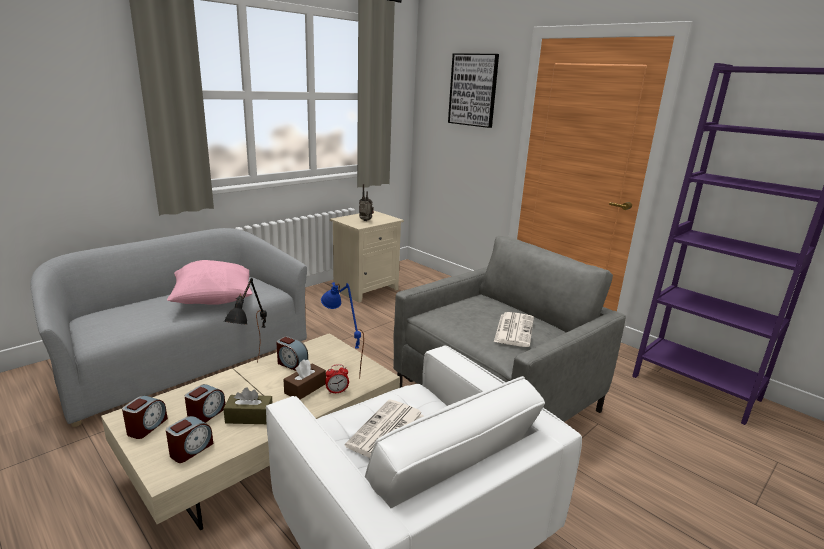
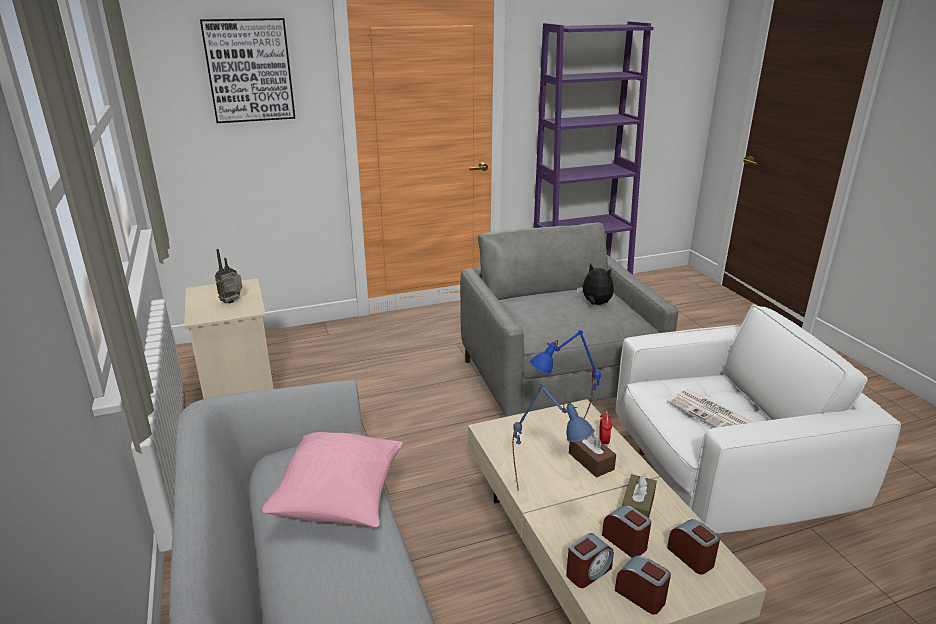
camera: 65 degrees left, 5 degrees up
black table lamp [224,278,267,363] -> blue table lamp [512,383,595,491]
alarm clock [276,336,308,371] -> alarm clock moved to [566,533,614,588]
newspaper [494,312,534,347] -> plush toy [577,263,614,305]

